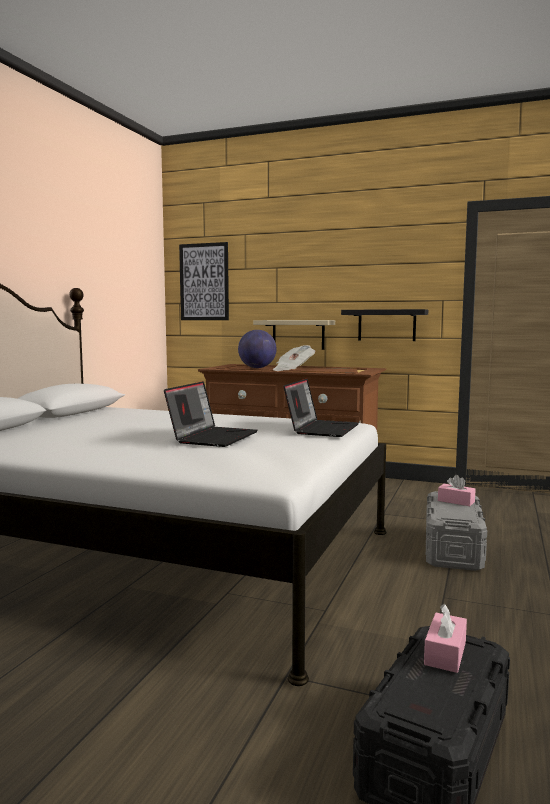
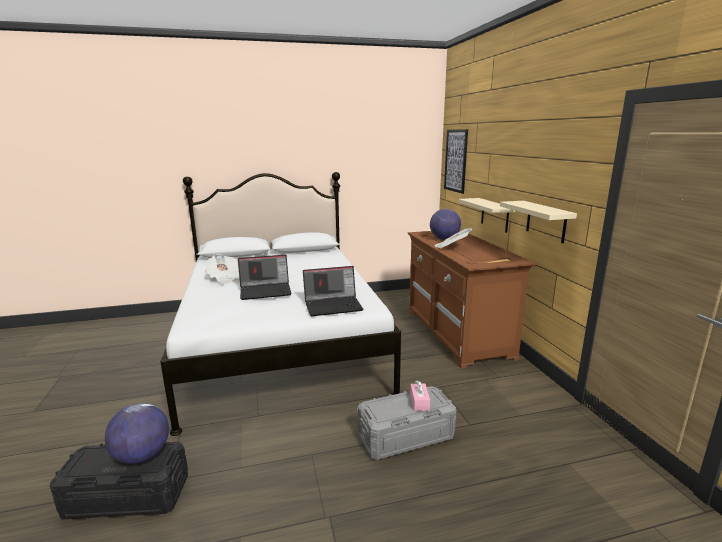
camera: 55 degrees right, 10 degrees up
black shelf [341,309,428,341] -> beige shelf [500,201,577,243]
pink tissue box [424,604,467,673] -> globe [105,403,169,464]
none -> newspaper [205,254,239,284]

